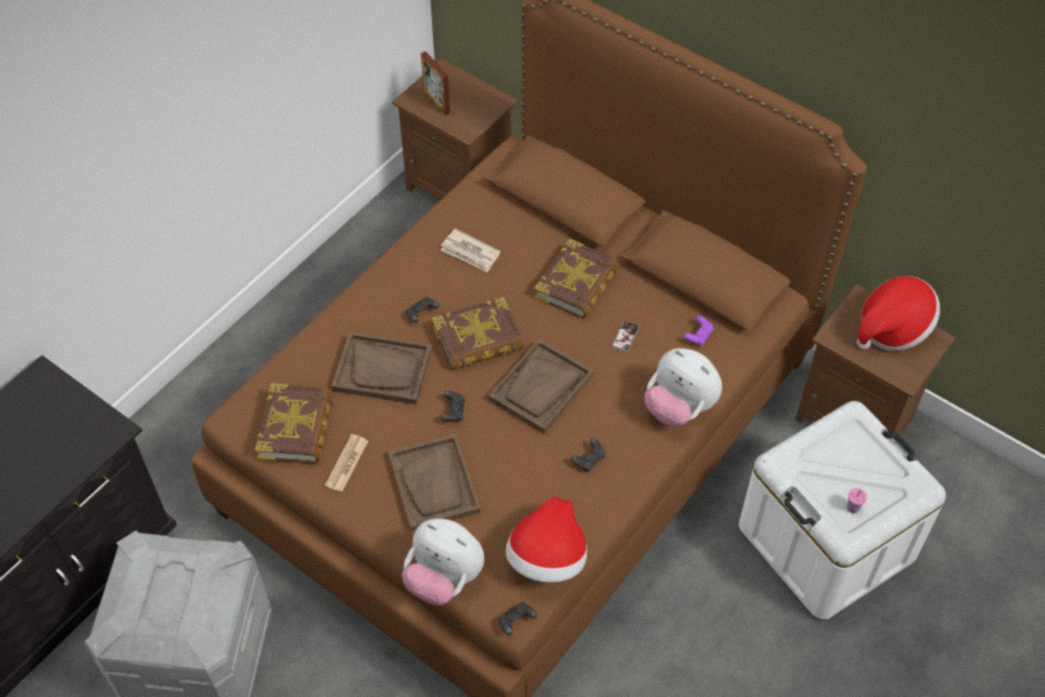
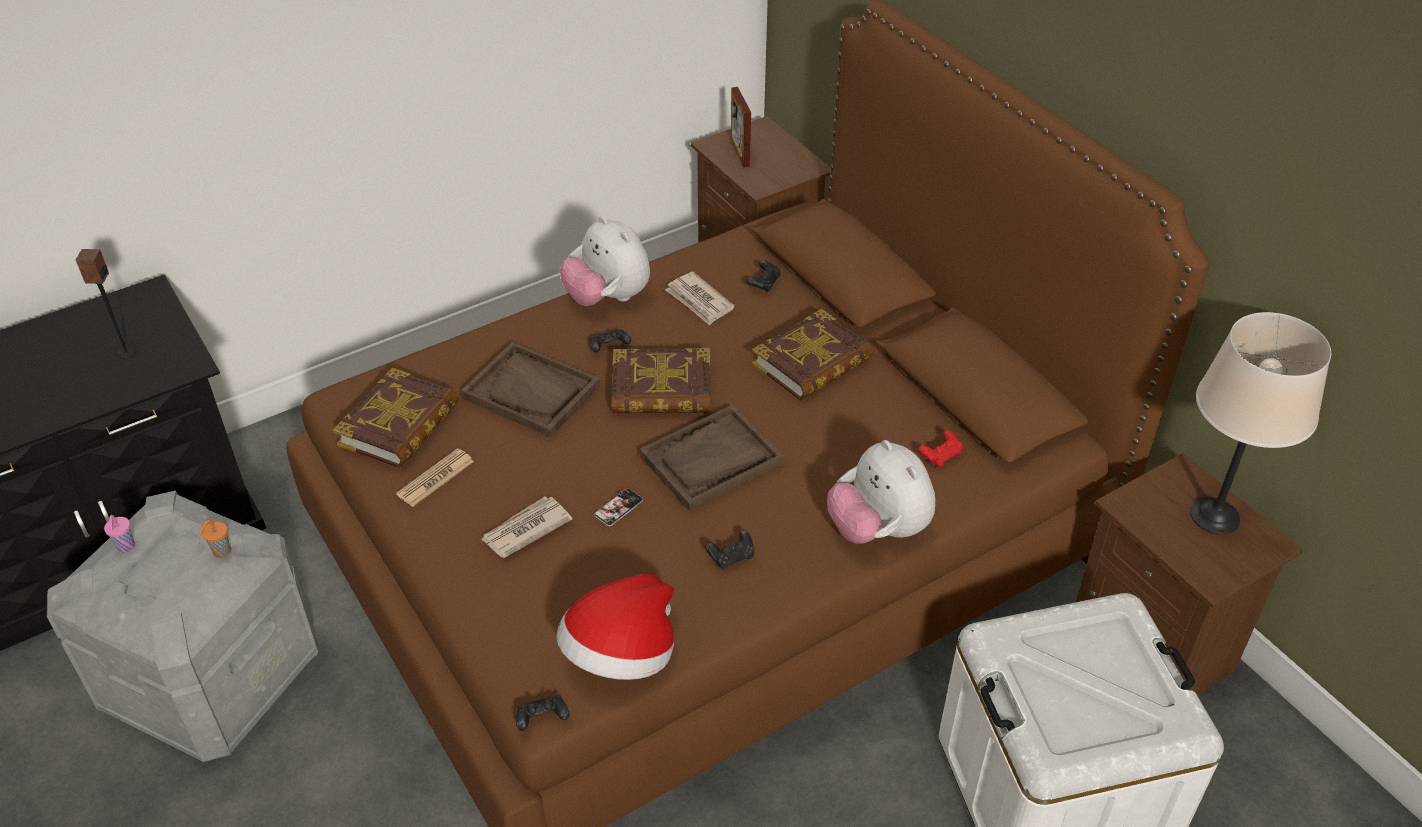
camera: 20 degrees right, 10 degrees down
brown tray [388,434,480,531] -> newspaper [481,497,572,558]
plush toy [402,519,484,605] -> plush toy moved to [560,216,650,306]
black game controller [441,391,465,421] -> black game controller moved to [747,260,780,292]
phone [612,321,639,352] -> phone moved to [594,488,643,526]
purple game controller [684,315,713,346] -> red game controller [918,429,963,467]
pink cup [847,488,867,514] -> pink cup moved to [104,515,135,553]
hat [857,276,940,351] -> beige table lamp [1190,312,1331,534]
none -> speaker [75,249,135,358]
none -> orange cup [199,520,231,558]

